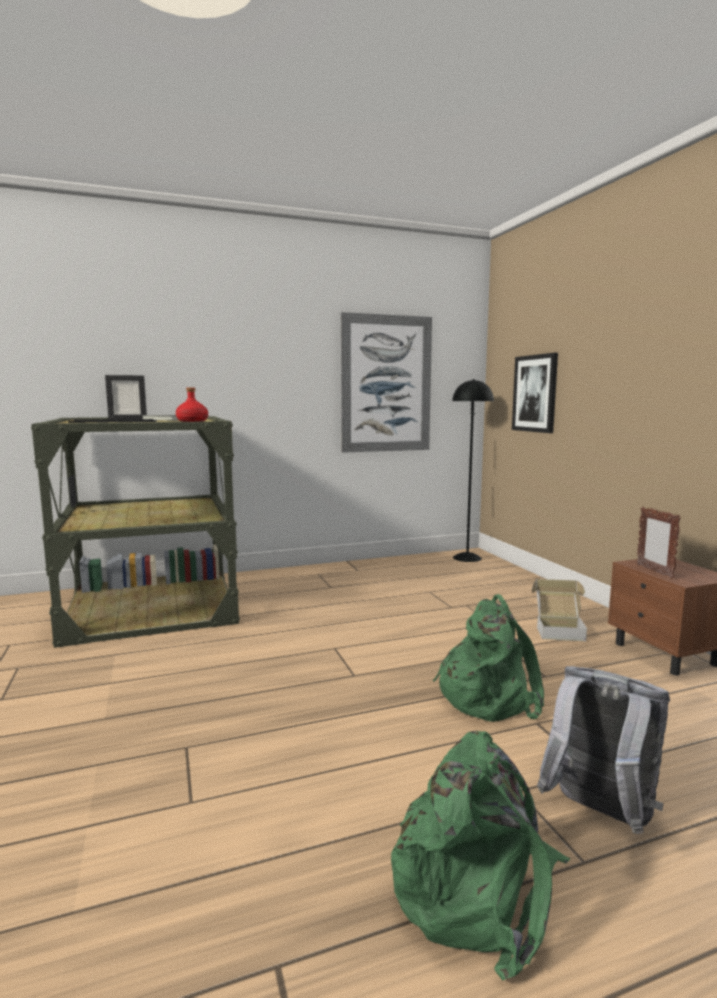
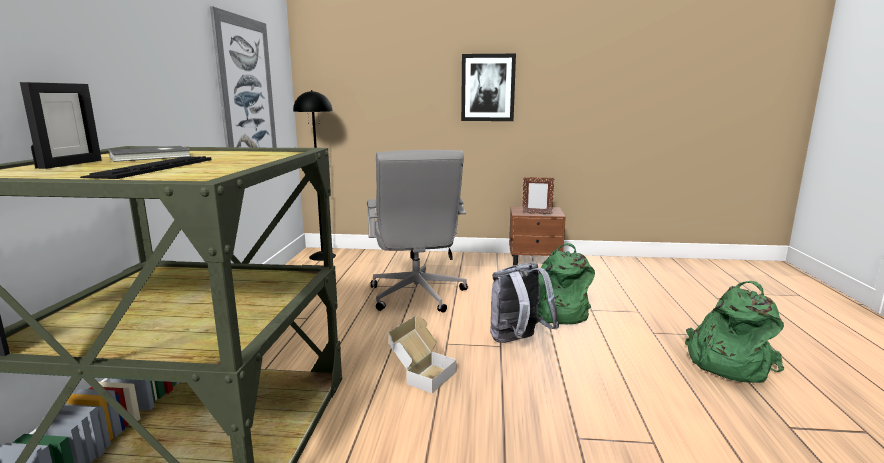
camera: 65 degrees left, 5 degrees up
red bottle [176,387,208,422] -> none
picture [512,353,558,433] -> picture moved to [461,54,516,121]
cardboard box [532,579,587,641] -> cardboard box moved to [389,316,457,393]
grey backpack [537,666,670,834] -> grey backpack moved to [490,263,559,343]
none -> grey office chair [367,150,468,313]

